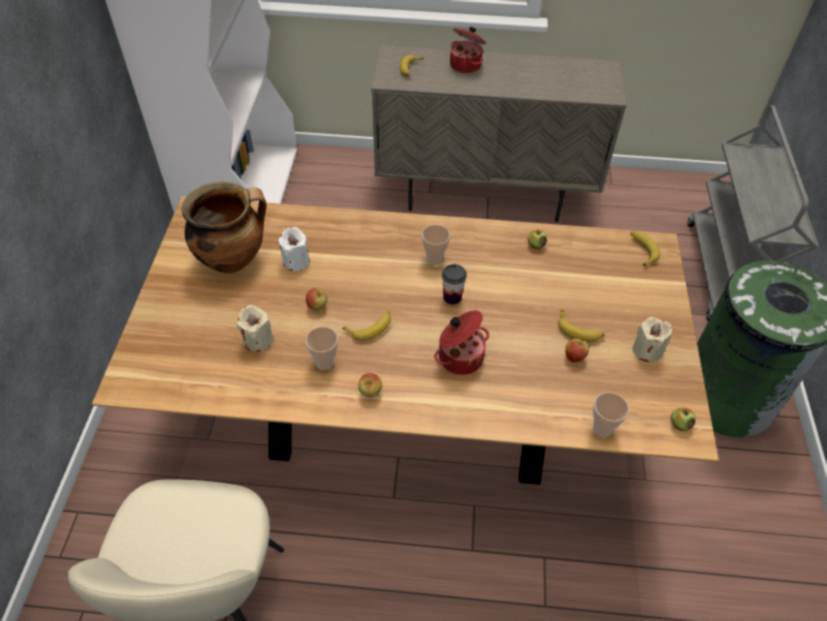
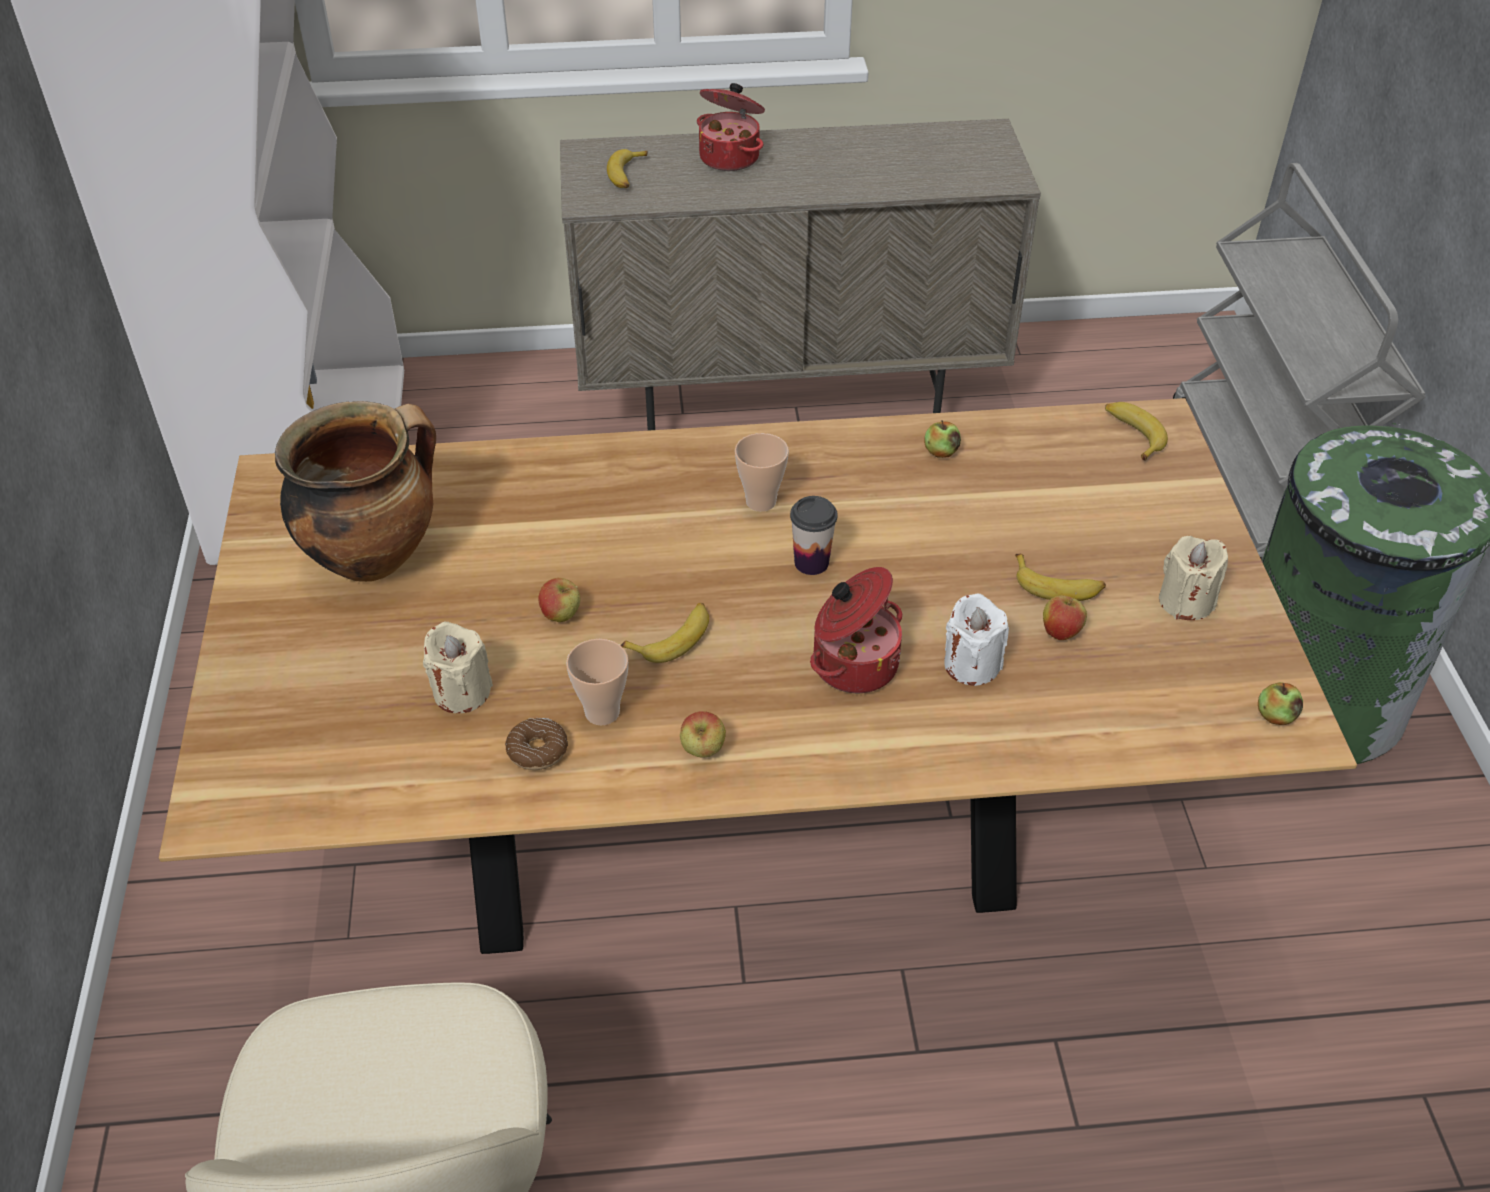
camera: 10 degrees left, 5 degrees down
white candle [278,227,310,271] -> white candle moved to [944,593,1009,686]
cup [593,392,629,437] -> none
none -> donut [505,718,568,770]

